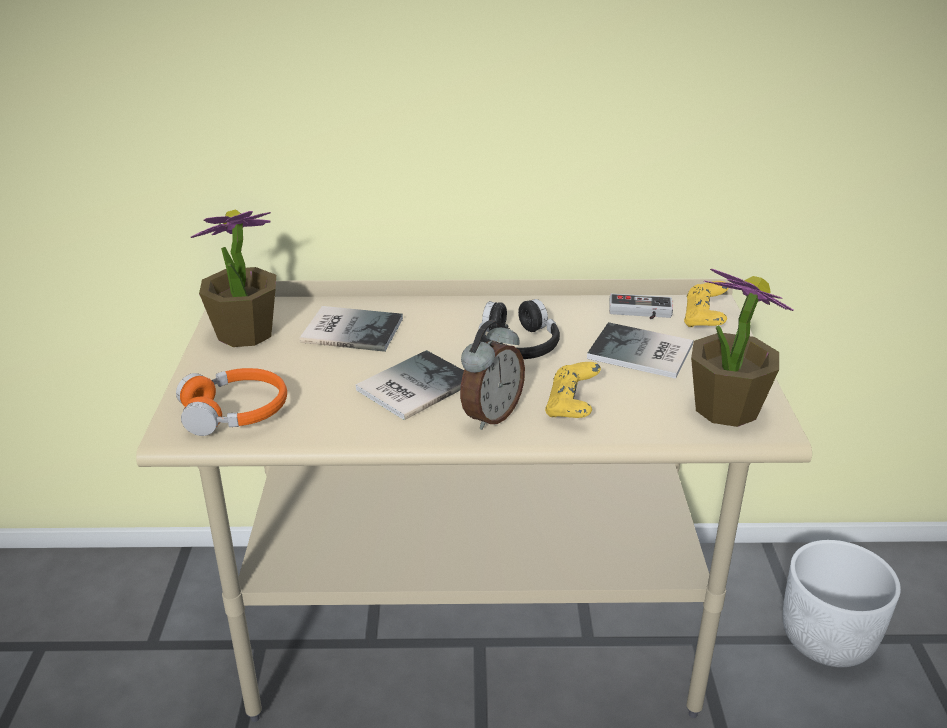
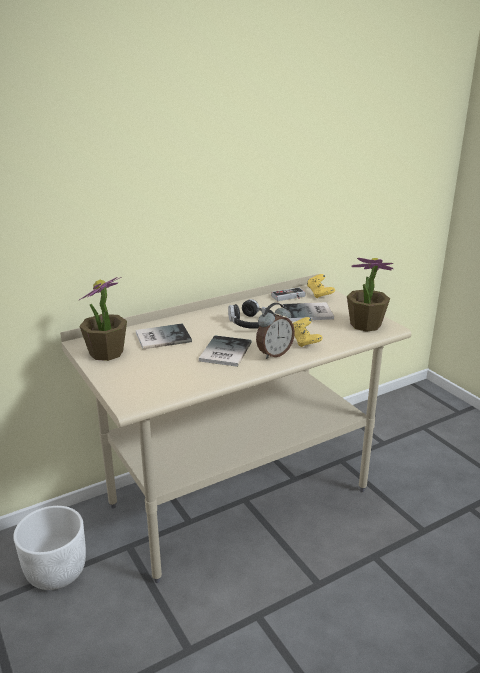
camera: 30 degrees left, 5 degrees down
orange headphones [176,368,287,436] -> none
alarm clock [460,320,525,430] -> alarm clock turned 45 degrees clockwise [256,303,295,359]
white planter [783,540,901,667] -> white planter moved to [13,506,86,590]

